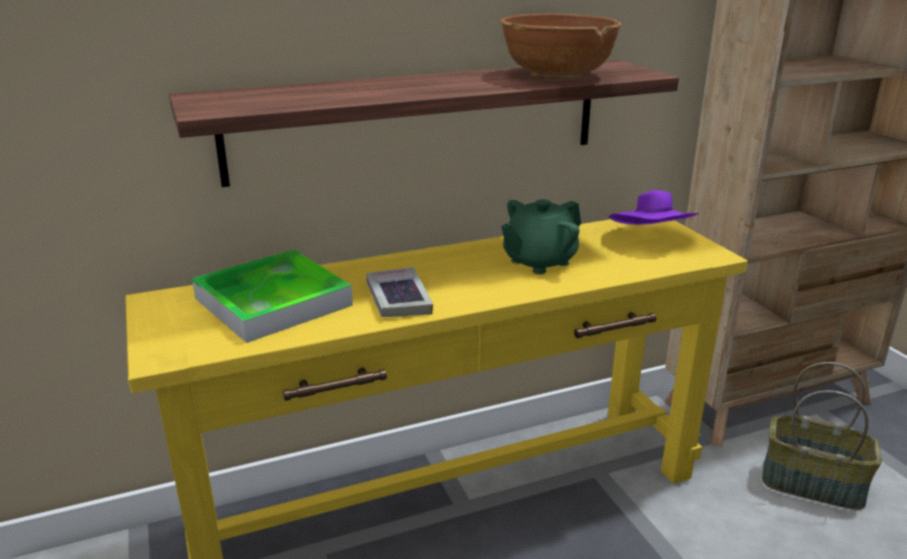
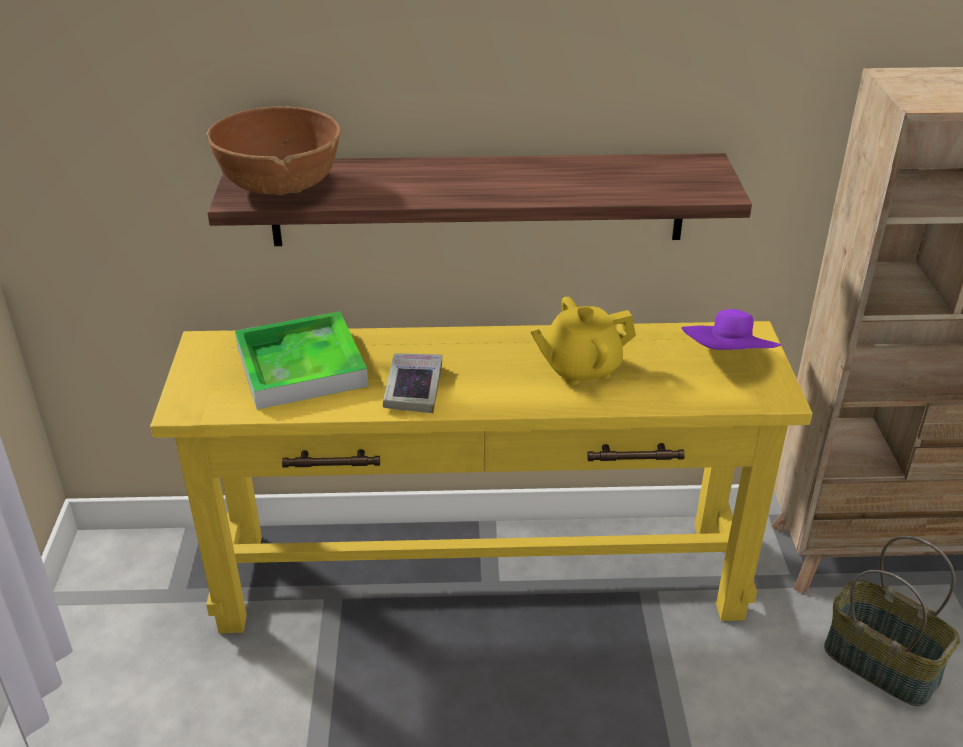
camera: 20 degrees right, 10 degrees up
brown bowl [501,14,621,78] -> brown bowl moved to [206,106,341,195]
green teapot [501,199,581,274] -> yellow teapot [531,297,636,385]

